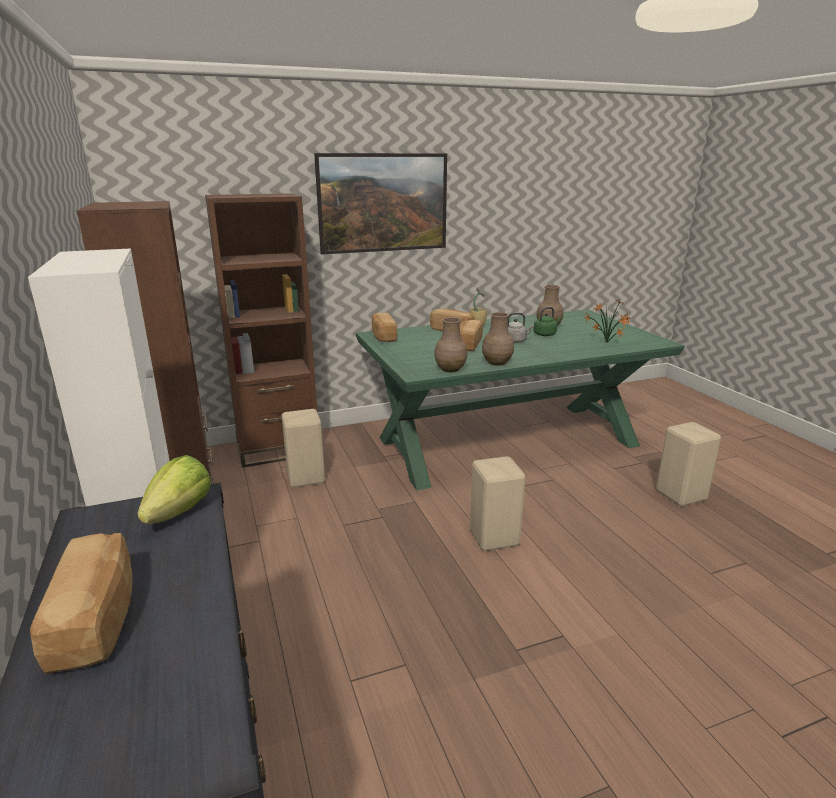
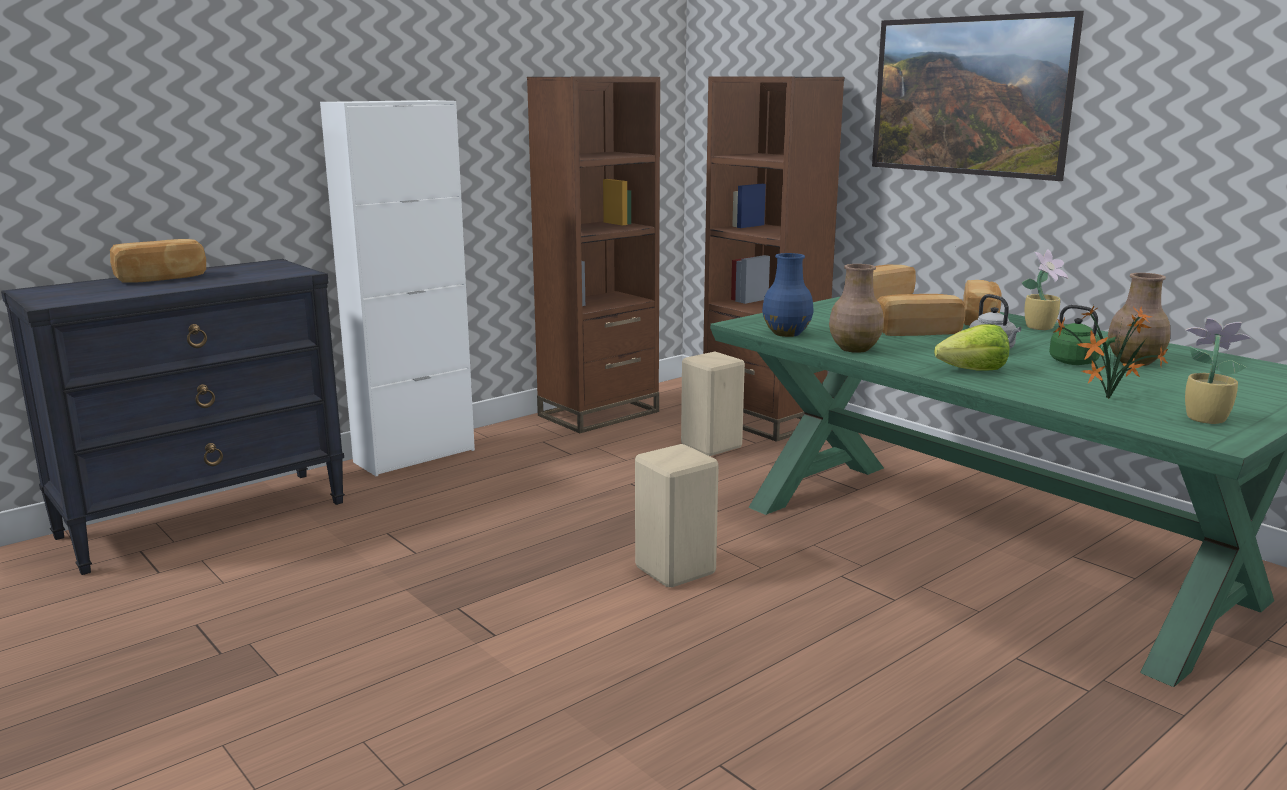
camera: 70 degrees right, 5 degrees down
lettuce [137,455,211,524] -> lettuce moved to [934,324,1009,371]
brown vase [434,317,467,372] -> blue vase [762,253,813,337]
beige stool [656,422,721,506] -> none
none -> potted plant [1185,318,1252,424]

